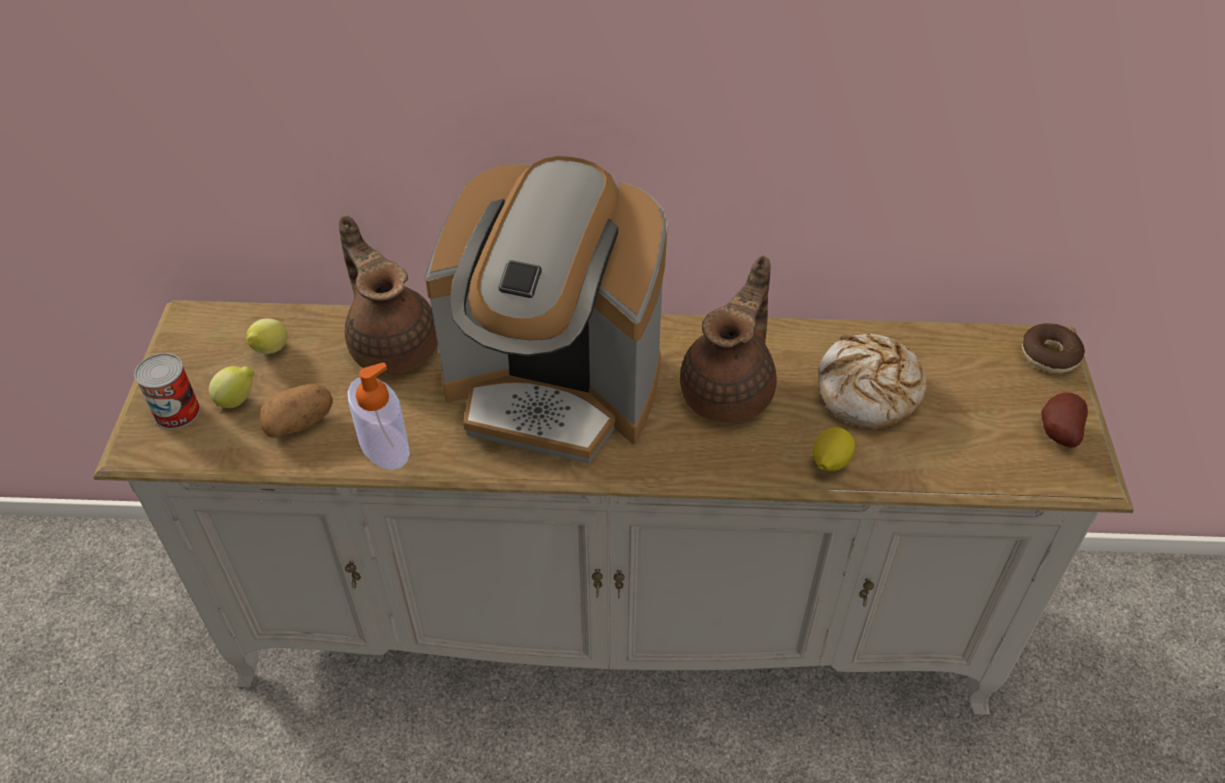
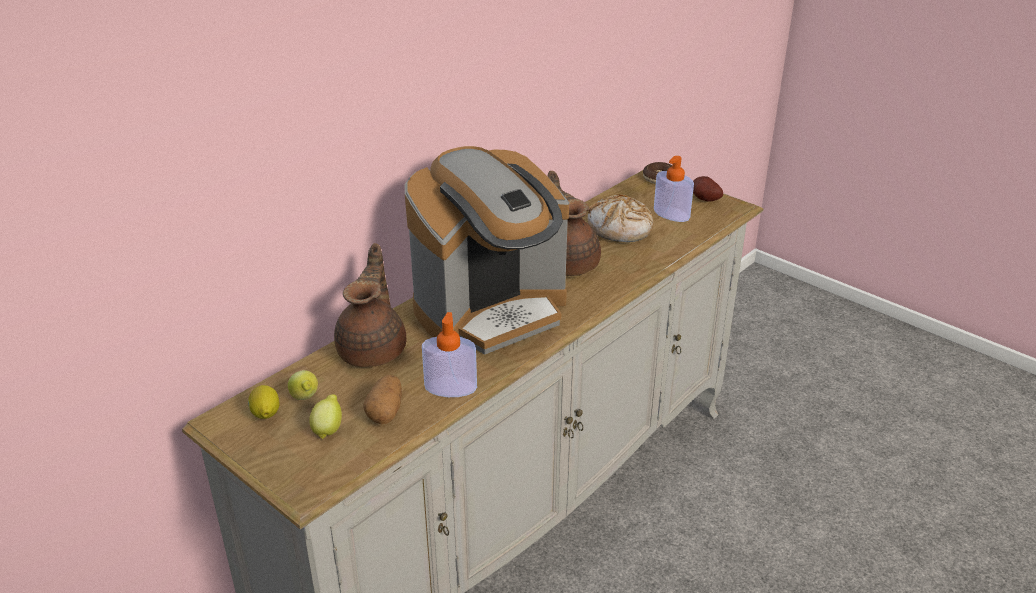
camera: 50 degrees left, 15 degrees down
can [134,353,200,429] -> none
brown teapot [339,216,438,375] -> brown teapot turned 90 degrees clockwise [334,243,406,367]
lemon [813,427,855,471] -> lemon moved to [248,385,280,419]
none -> soap dispenser [654,156,694,222]

